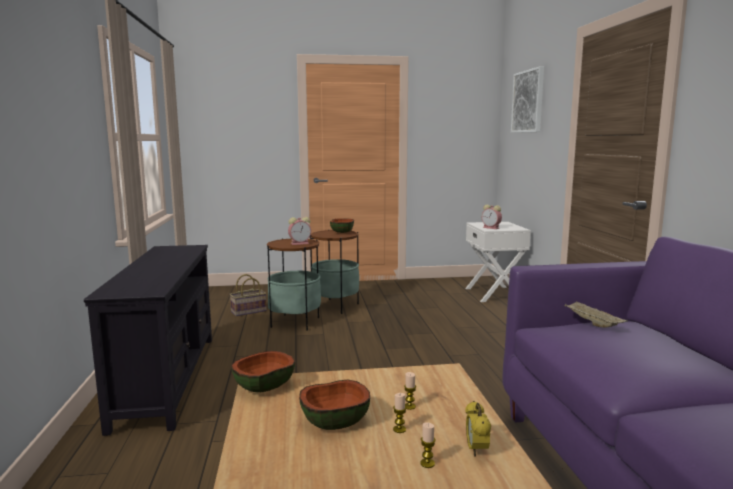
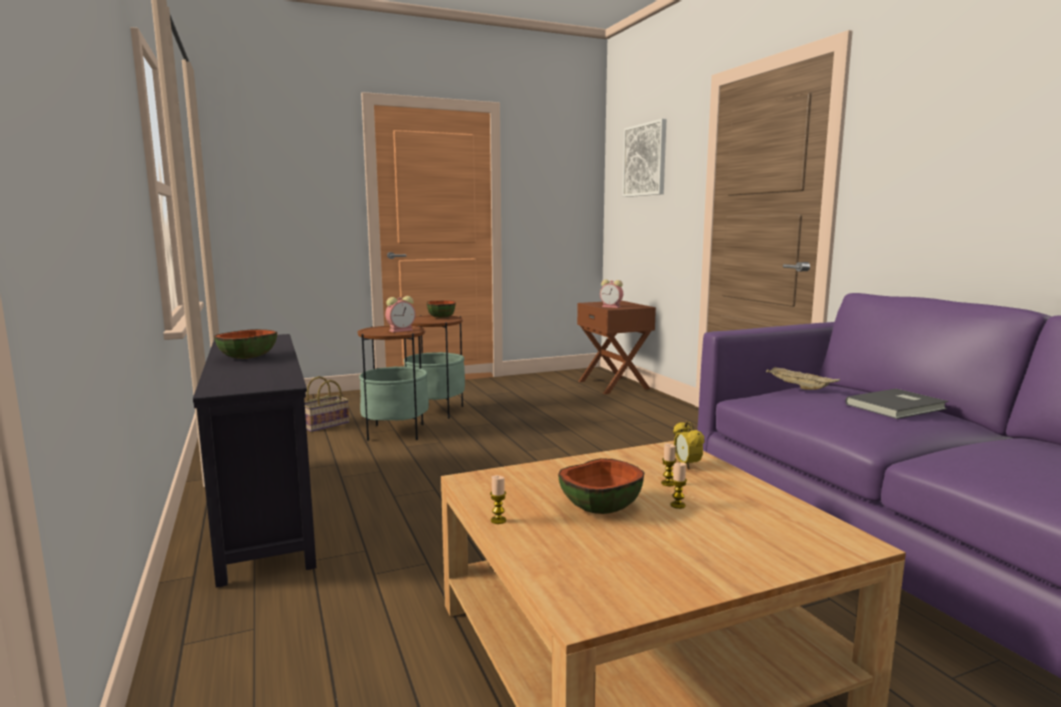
camera: 15 degrees left, 0 degrees up
bowl [231,351,296,392] -> bowl moved to [214,329,277,359]
candle [420,422,436,468] -> candle moved to [490,475,506,524]
white nightstand [465,222,531,302] -> brown nightstand [577,301,656,394]
alarm clock [465,401,491,456] -> alarm clock moved to [673,421,704,469]
none -> grey book [845,389,948,419]

